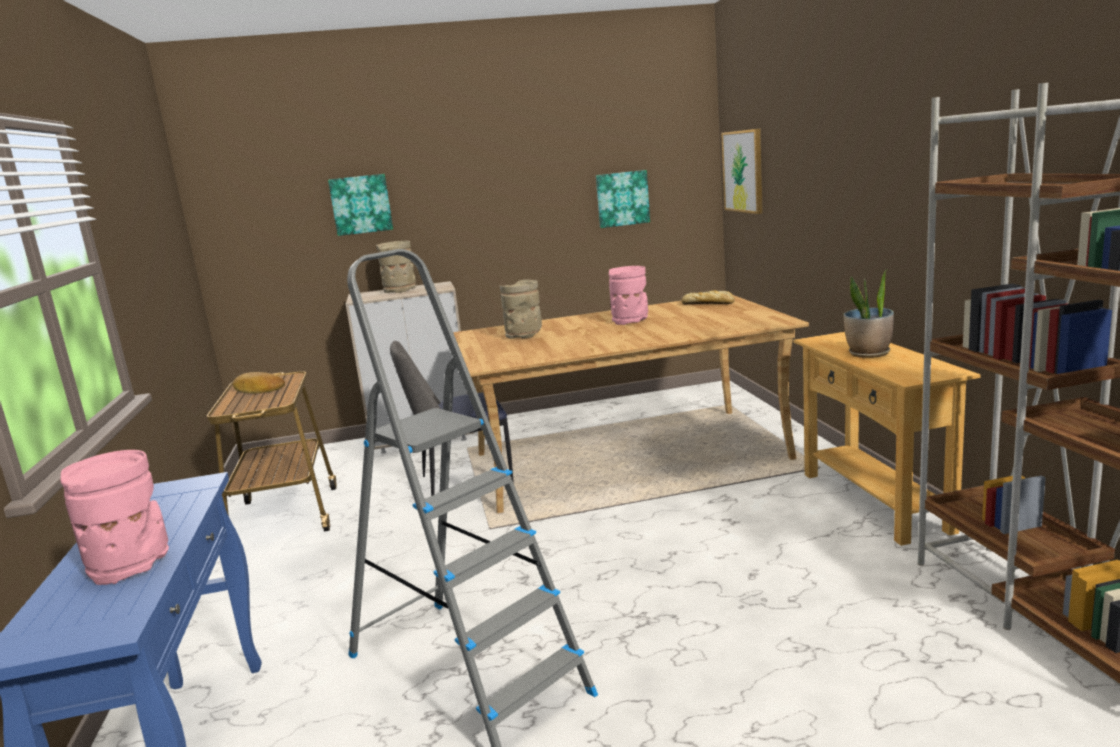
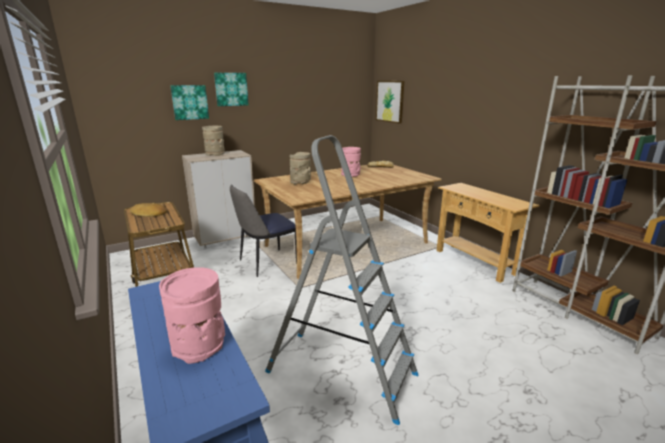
camera: 20 degrees left, 5 degrees up
picture [596,170,650,228] -> picture moved to [214,73,249,106]
potted plant [843,269,894,358] -> none

